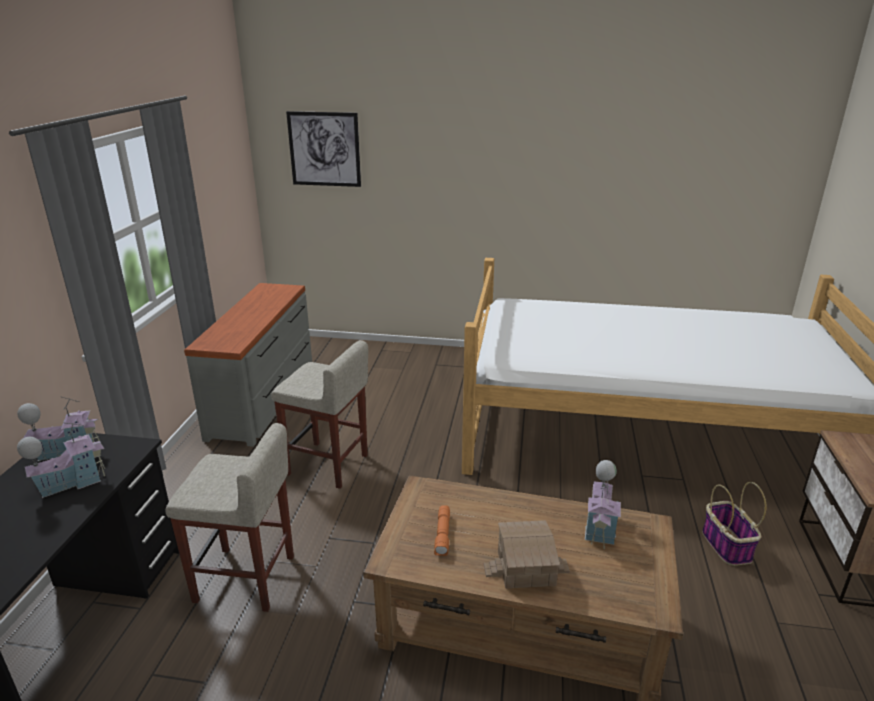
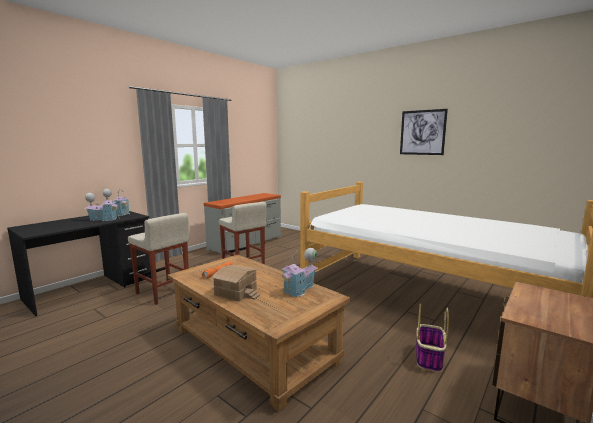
camera: 30 degrees right, 15 degrees down
picture [286,111,361,187] -> picture moved to [400,109,448,155]

